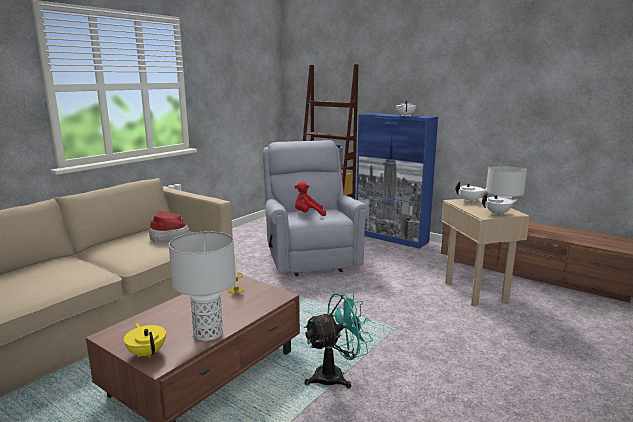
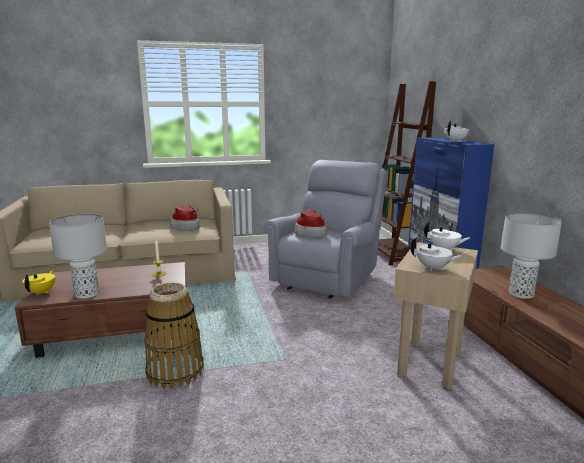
camera: 40 degrees right, 0 degrees up
red plush toy [295,181,326,216] -> hat [295,209,327,238]
turquoise fan [304,292,372,389] -> basket [144,283,204,389]

